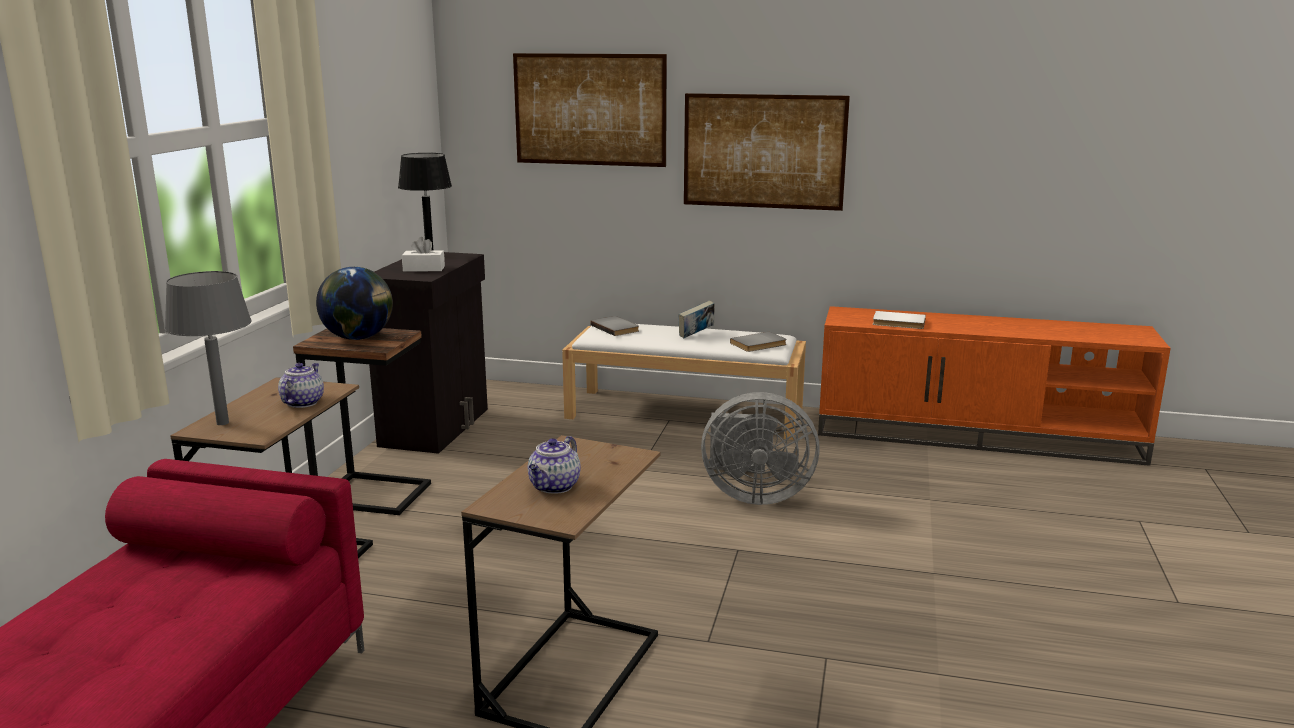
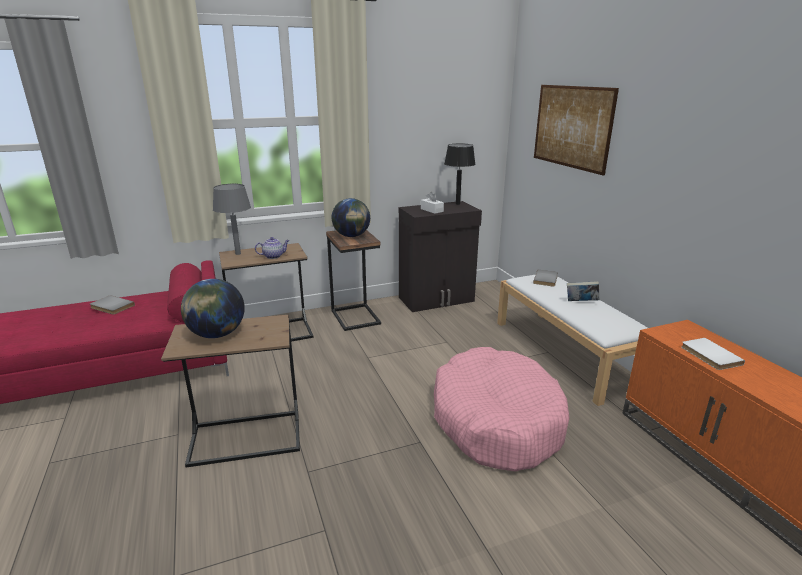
camera: 55 degrees right, 5 degrees up
teapot [528,436,581,494] -> globe [181,279,245,338]
picture [684,93,850,211] -> none
grey fan [701,392,820,505] -> pink dog bed [434,347,569,472]
grey book [730,332,787,352] -> grey book moved to [90,295,135,315]

